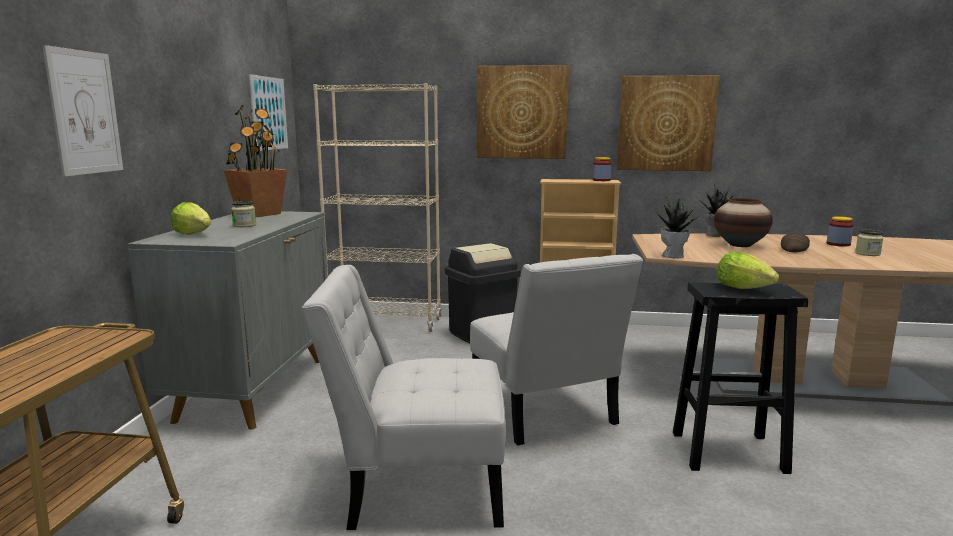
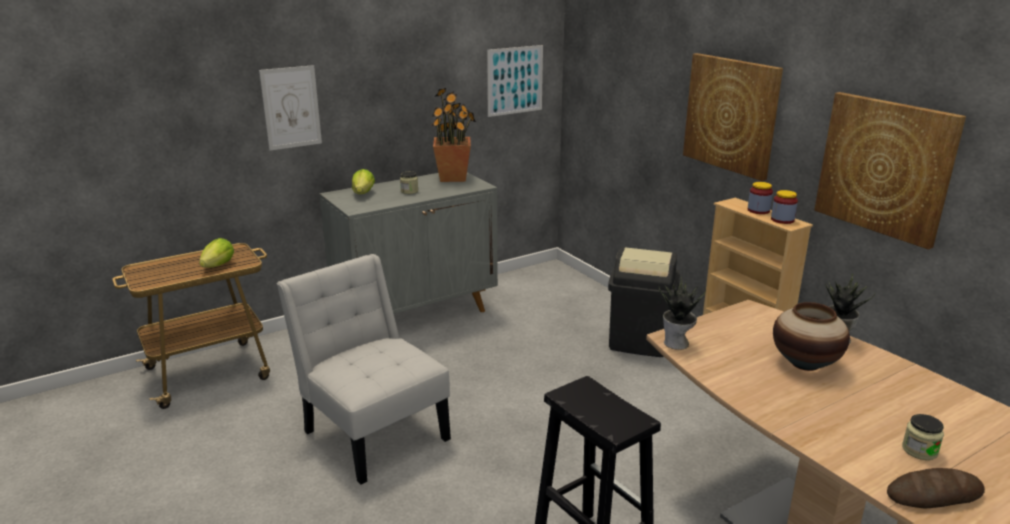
camera: 50 degrees right, 10 degrees up
beige bookcase [313,83,442,332] -> none
white chair [470,254,643,446] -> none
lettuce [717,252,779,289] -> lettuce moved to [199,238,234,268]
bread [781,233,810,252] -> bread moved to [887,468,985,508]
jar [827,216,854,247] -> jar moved to [747,182,773,214]

